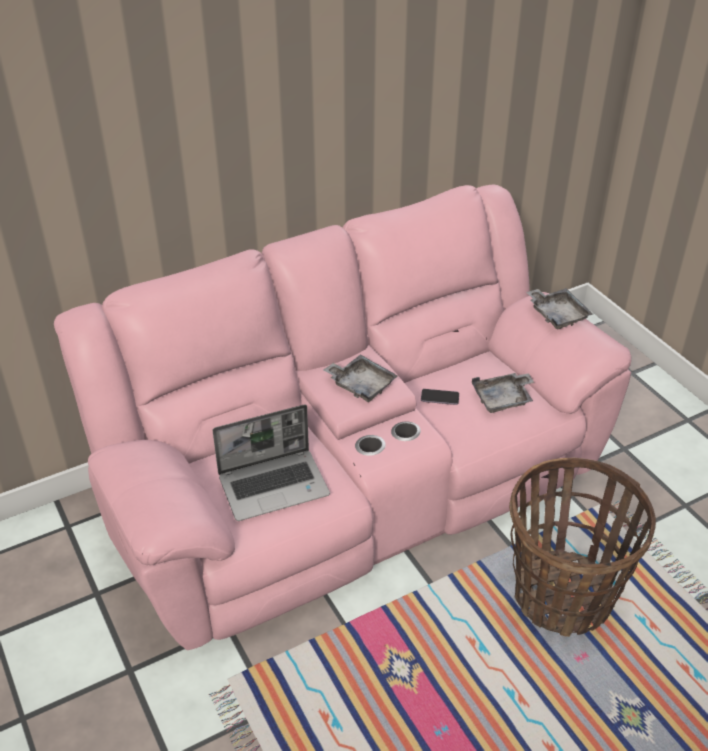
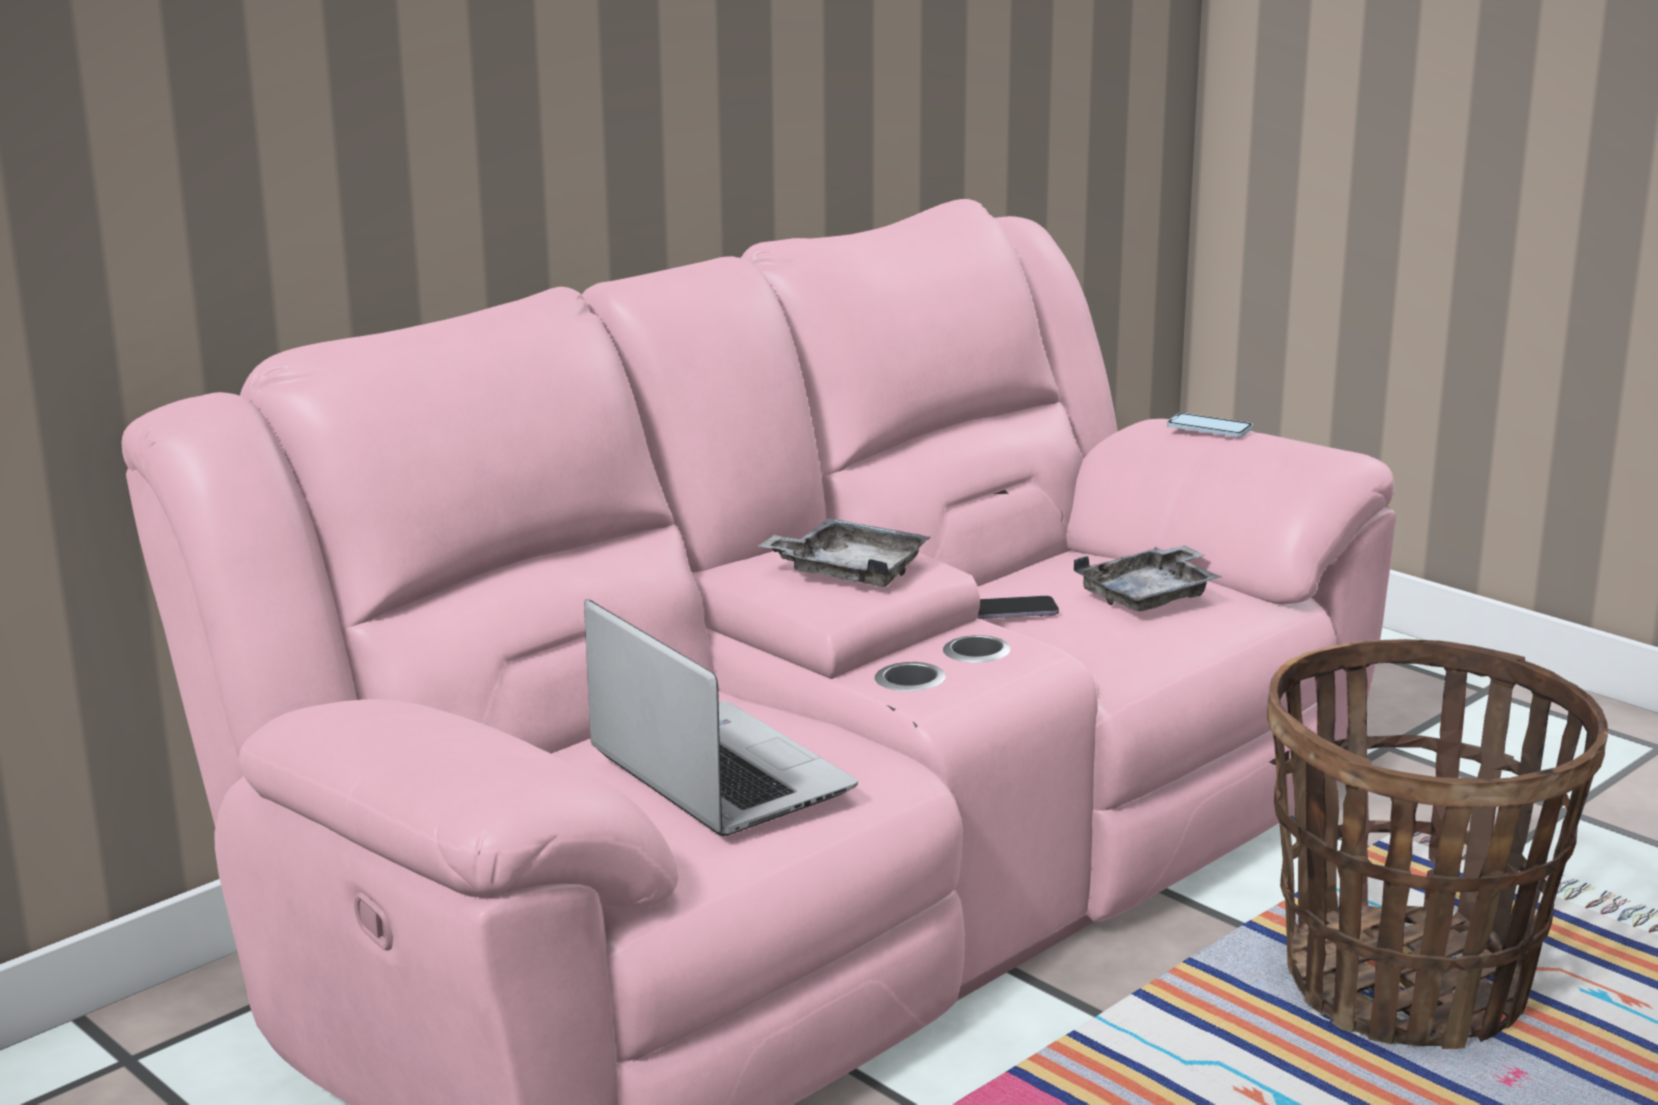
camera: 15 degrees left, 20 degrees down
laptop [212,404,330,521] -> laptop turned 90 degrees counterclockwise [584,599,858,836]
grey tray [527,288,593,329] -> phone [1167,413,1253,437]

